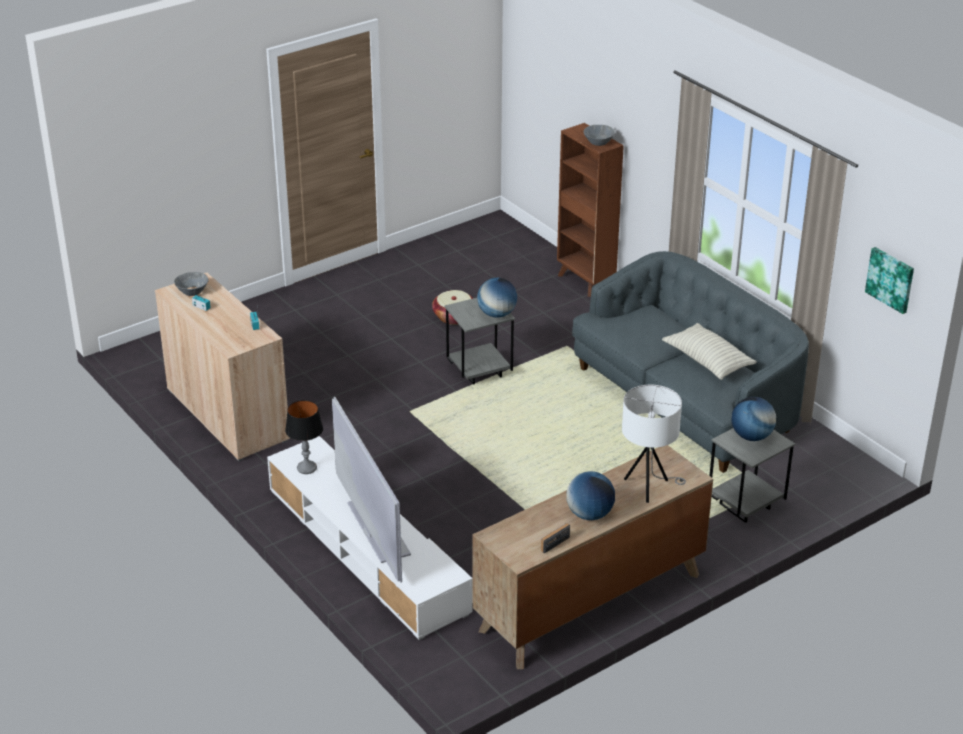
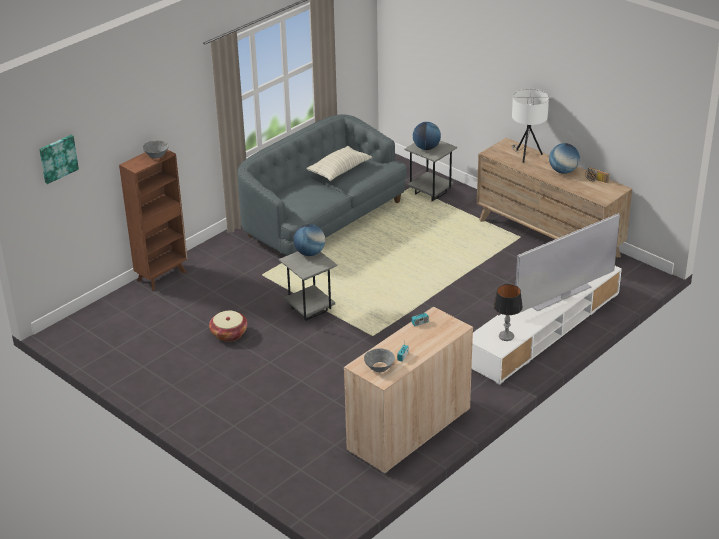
camera: 100 degrees left, 0 degrees up
picture [865,247,914,314] -> picture moved to [39,135,79,184]

